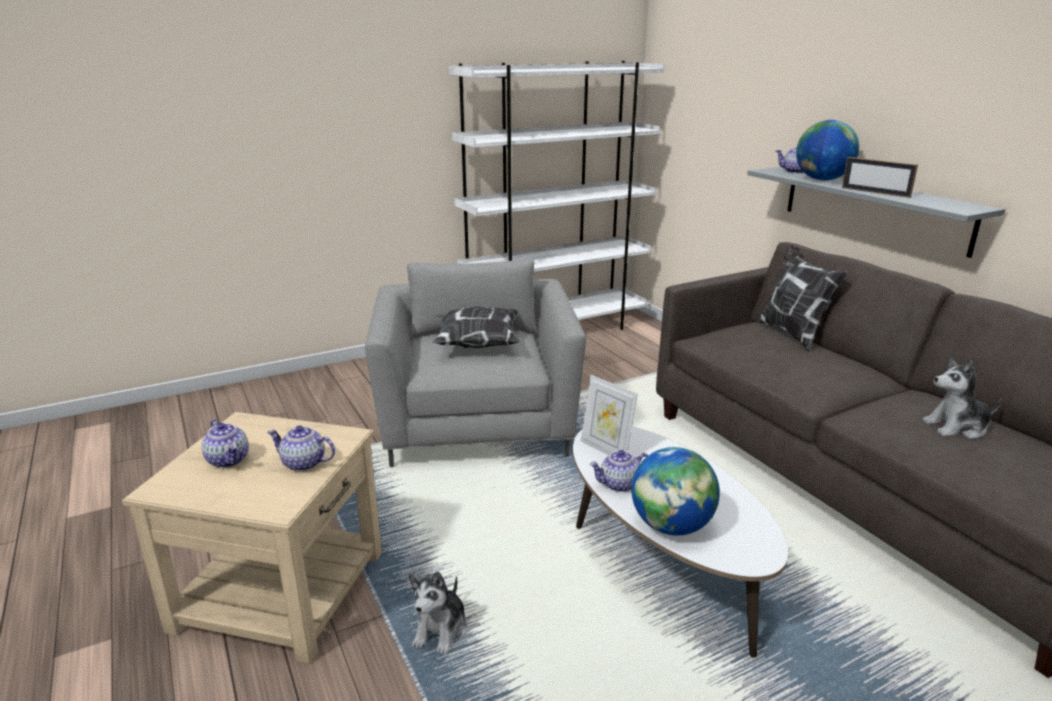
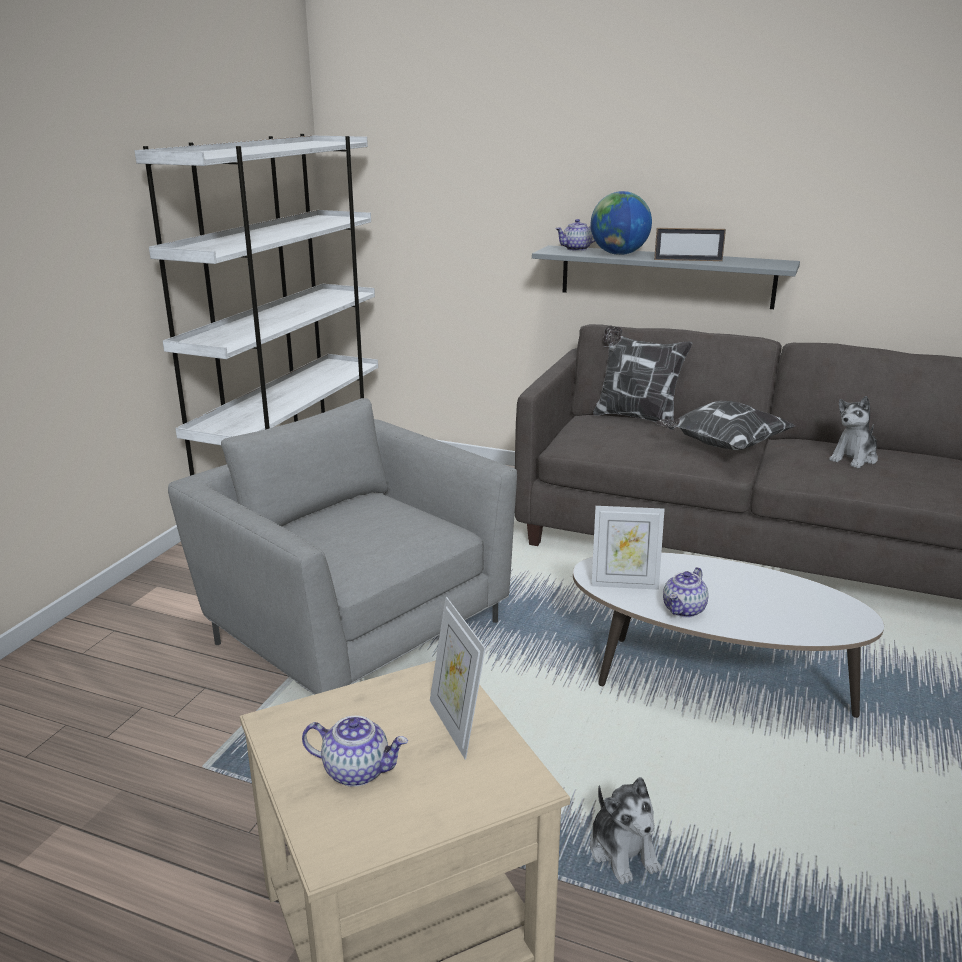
camera: 40 degrees left, 0 degrees up
teapot [267,425,335,471] -> picture frame [430,597,486,759]
pillow [433,305,520,348] -> pillow moved to [655,401,795,450]
globe [632,447,720,536] -> none

